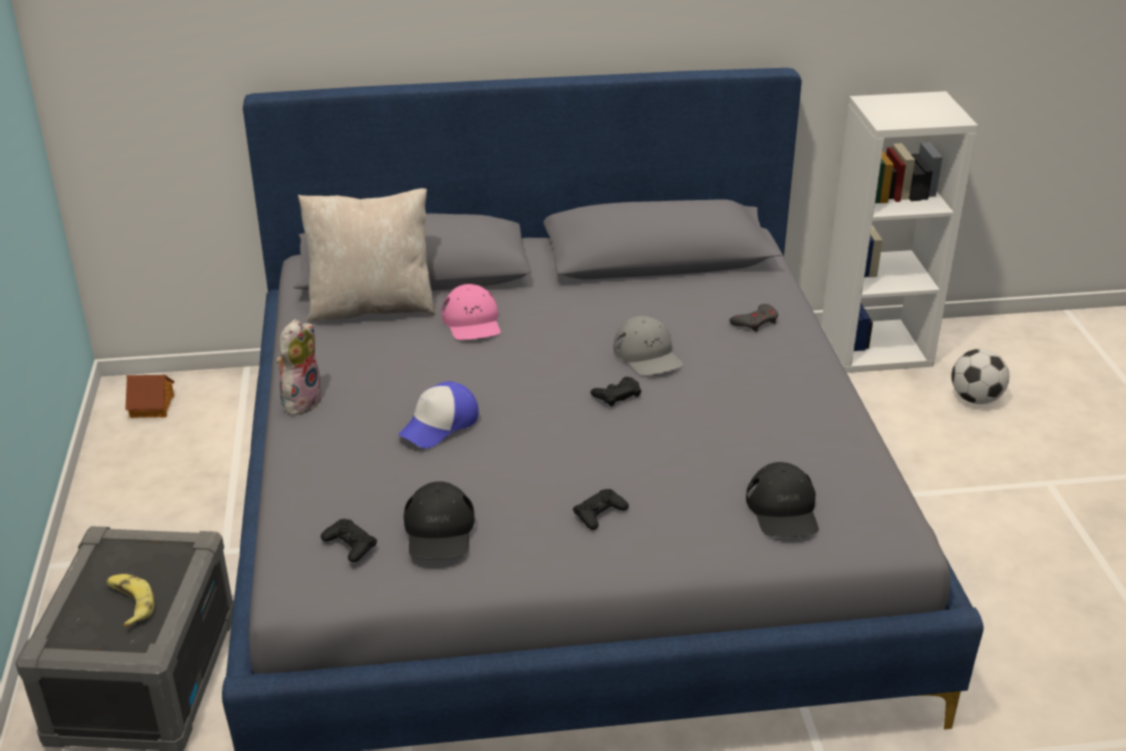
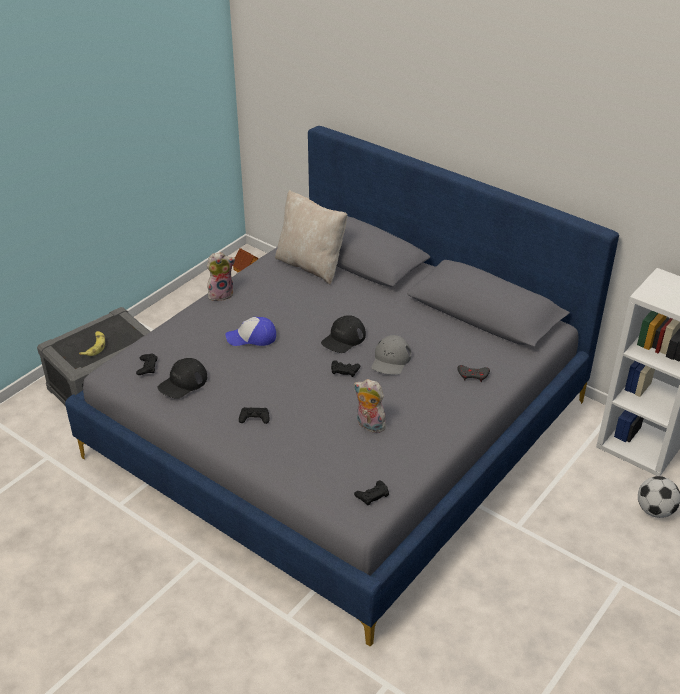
camera: 45 degrees right, 5 degrees up
pink cap [442,284,501,340] -> none
black cap [746,462,819,537] -> black cap moved to [321,315,366,353]
none -> plush toy [354,379,386,433]
none -> black game controller [354,481,389,505]

